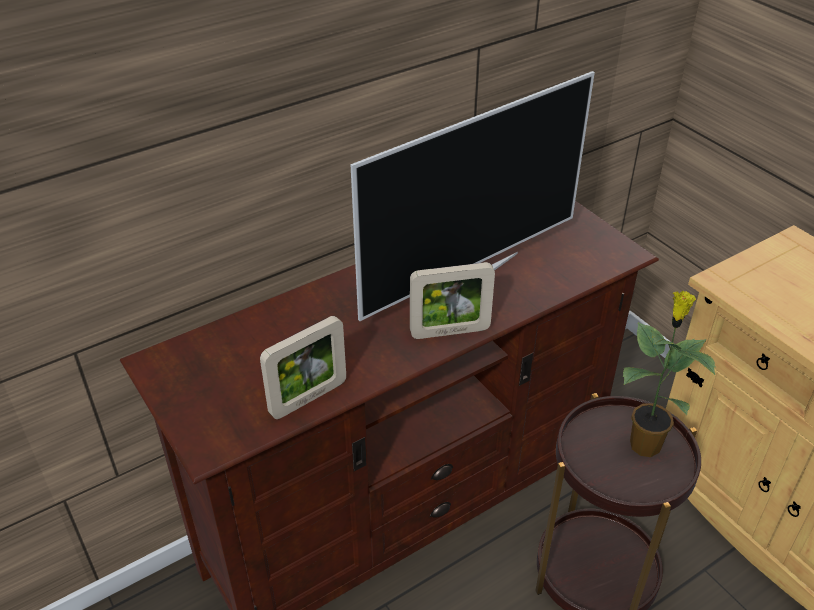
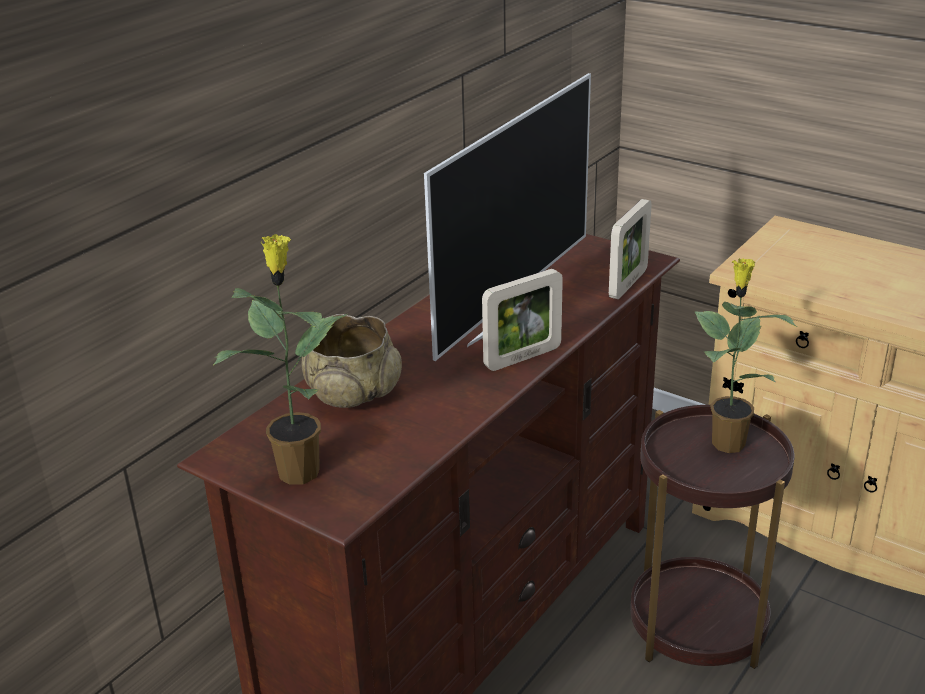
camera: 20 degrees left, 10 degrees down
picture frame [260,316,346,419] -> picture frame moved to [609,199,652,299]
none -> potted plant [213,234,348,485]
none -> beige bowl [302,314,402,408]

